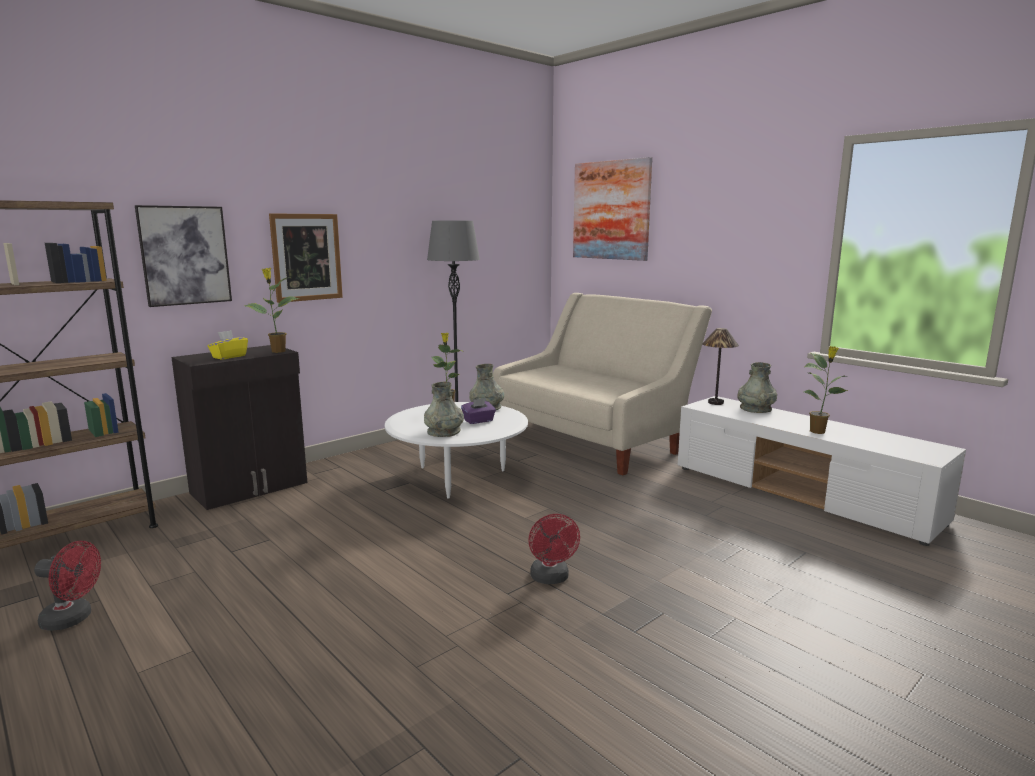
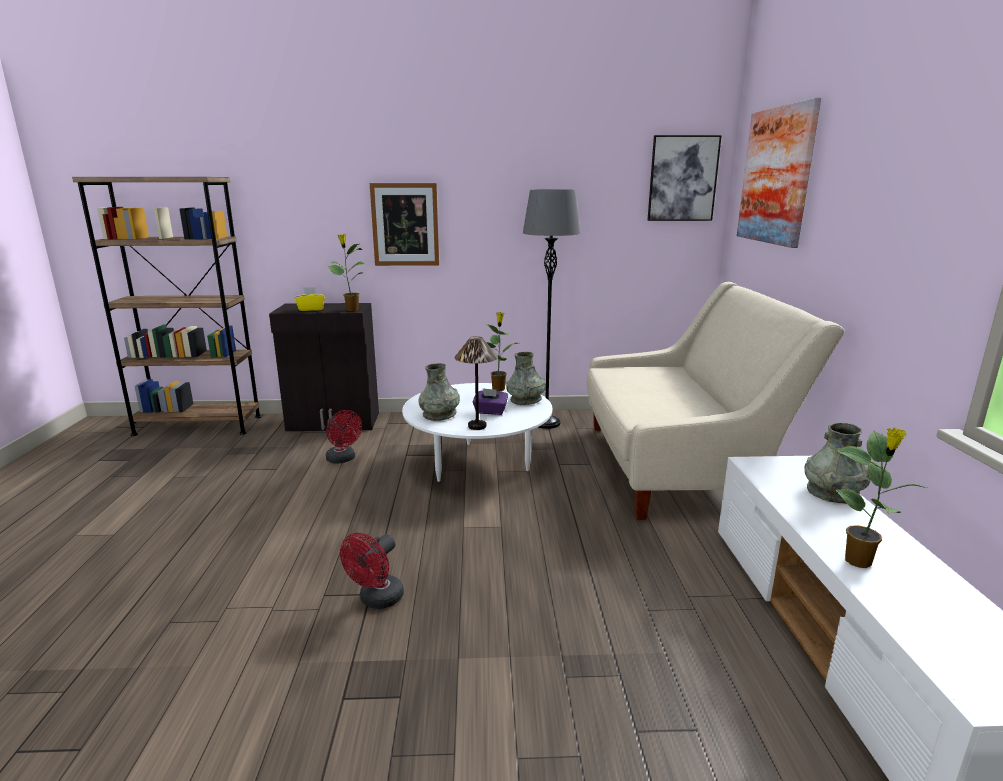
camera: 40 degrees right, 5 degrees up
red fan [34,541,101,631] -> red fan moved to [326,410,362,464]
picture [135,205,232,307] -> picture moved to [647,135,722,221]
table lamp [702,328,739,405] -> table lamp moved to [455,336,498,430]

